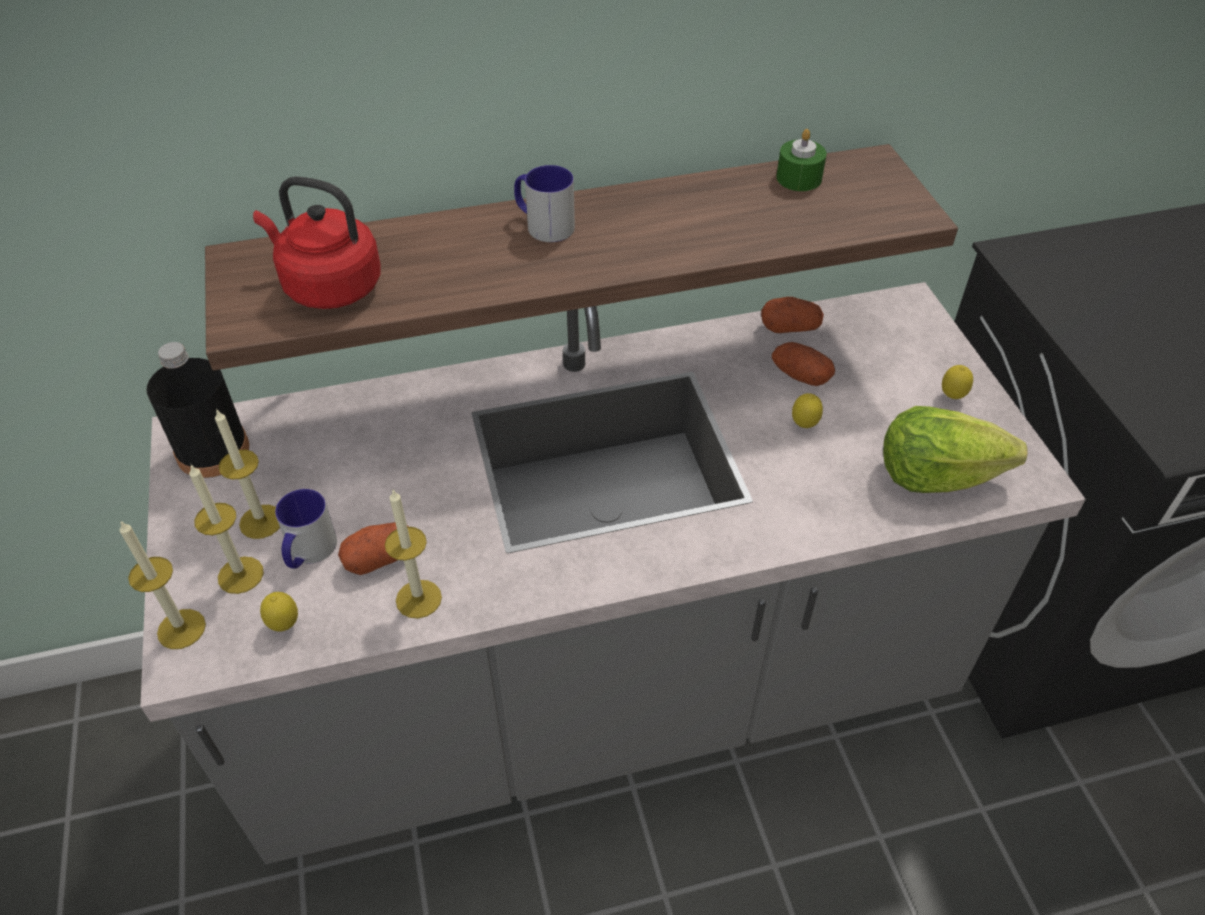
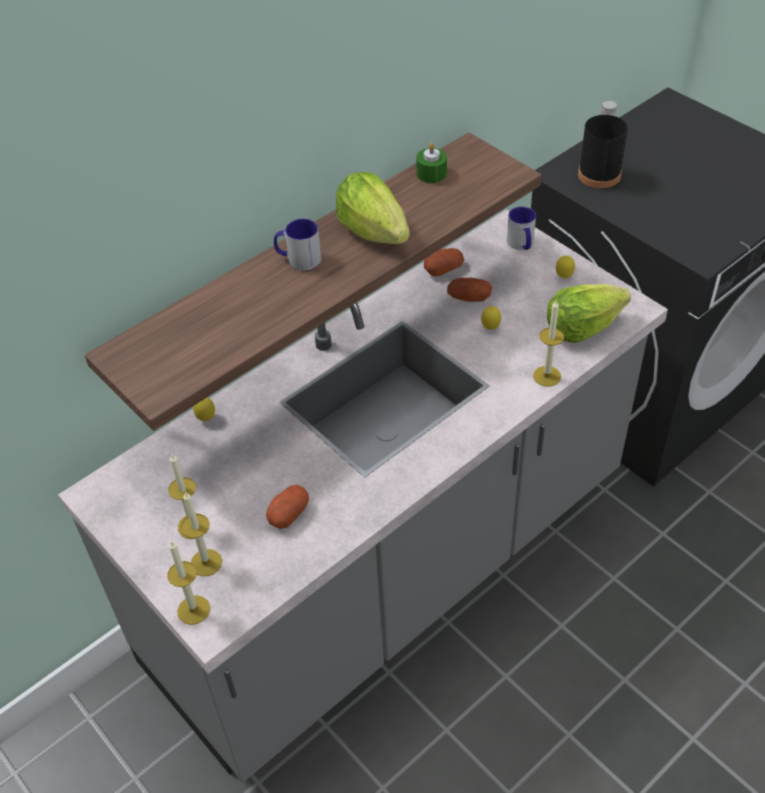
camera: 25 degrees left, 0 degrees up
black bottle [146,342,249,478] -> black bottle moved to [578,101,628,189]
red kettle [253,176,381,309] -> none
lemon [260,592,298,632] -> lemon moved to [193,397,215,421]
mug [275,489,337,569] -> mug moved to [507,207,536,250]
candle [385,490,442,619] -> candle moved to [533,301,564,387]
none -> lettuce [336,172,410,244]

